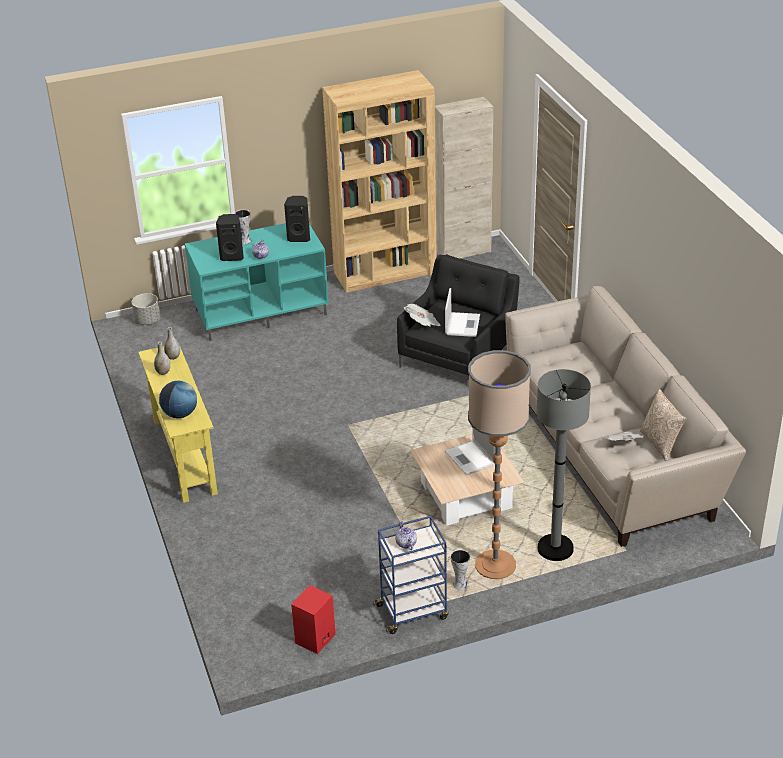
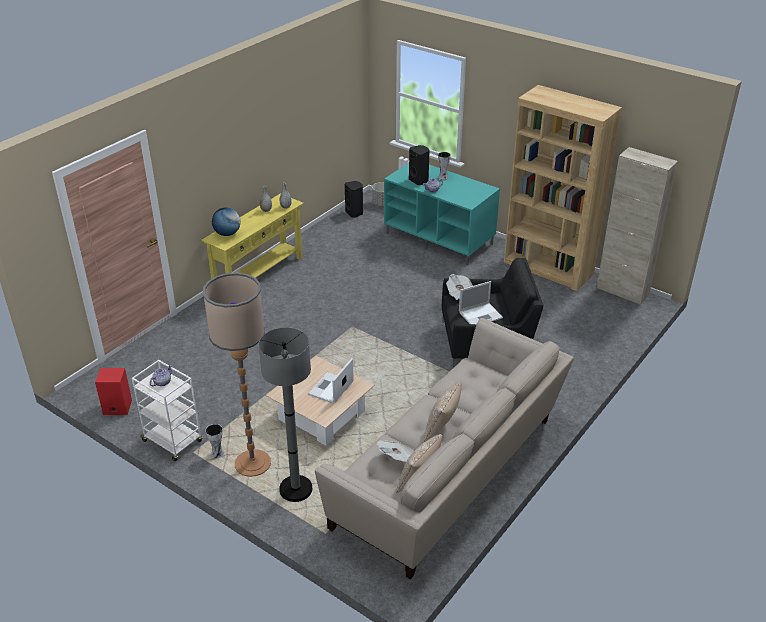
camera: 55 degrees right, 0 degrees up
black speaker [284,196,310,242] -> black speaker moved to [345,181,363,218]
blue cart [373,516,449,634] -> white cart [132,360,203,461]
none -> pillow [424,381,462,441]

